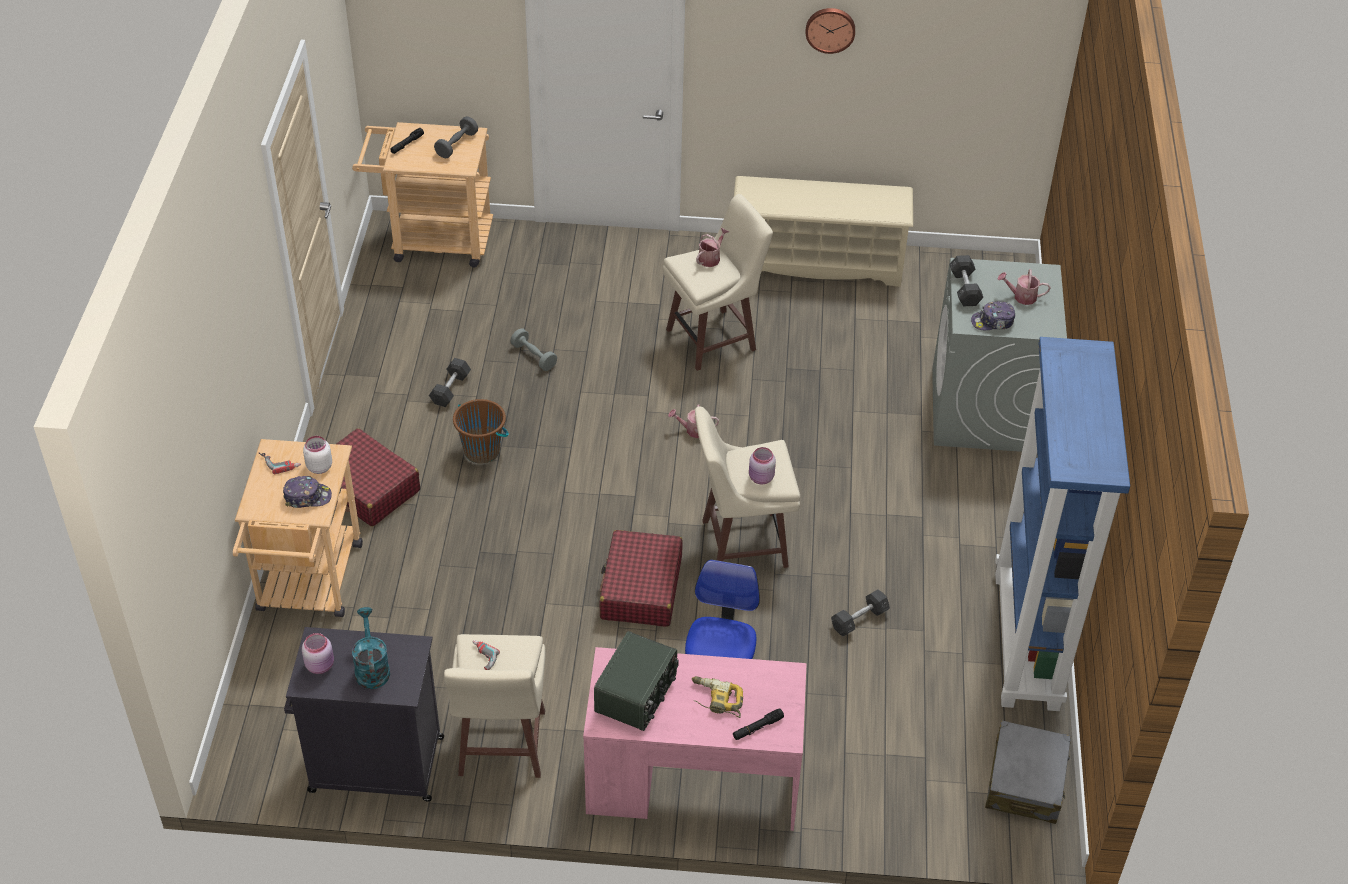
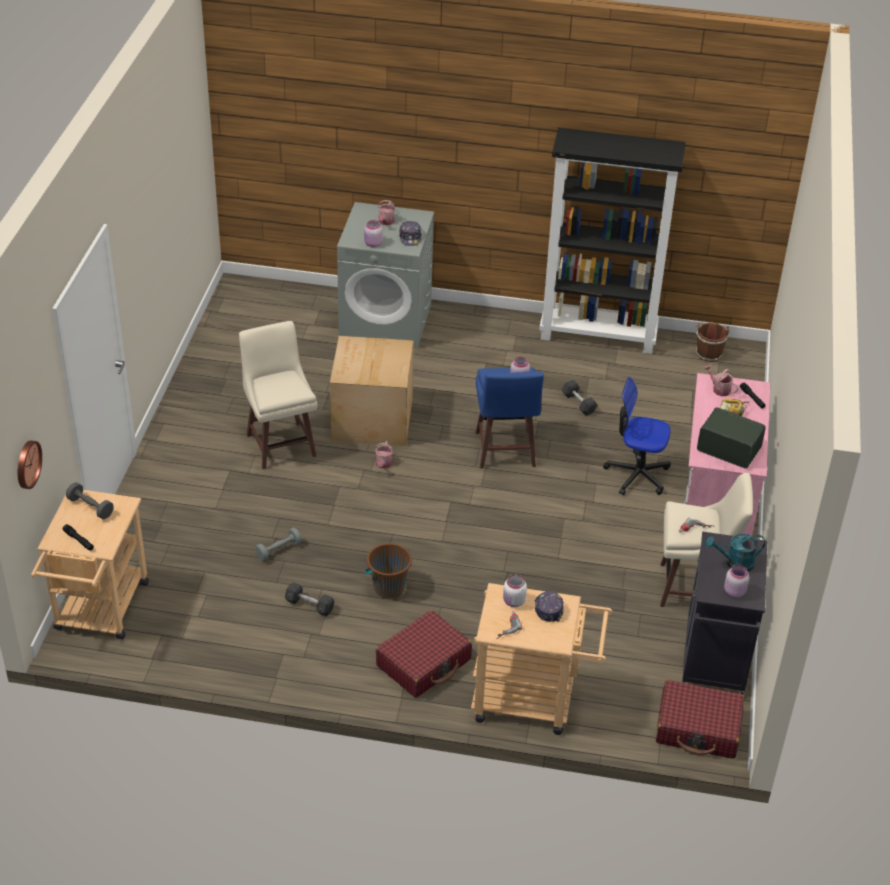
camera: 85 degrees left, 5 degrees down
red suitcase [599,530,683,627] -> red suitcase moved to [656,680,744,759]
beige stool [695,407,800,568] -> blue stool [476,368,544,468]
watering can [696,228,729,267] -> watering can moved to [704,365,739,396]
beige shoe rack [734,176,913,287] -> none
wall clock [805,8,855,54] -> wall clock moved to [18,440,42,489]
grey dumbbell [950,255,983,306] -> pink jar [364,220,383,247]
grey suitcase [985,720,1071,824] -> brown bucket [696,323,730,362]
blue bookcase [995,337,1130,711] -> black bookcase [539,128,686,354]
none -> cardboard box [330,336,414,446]

